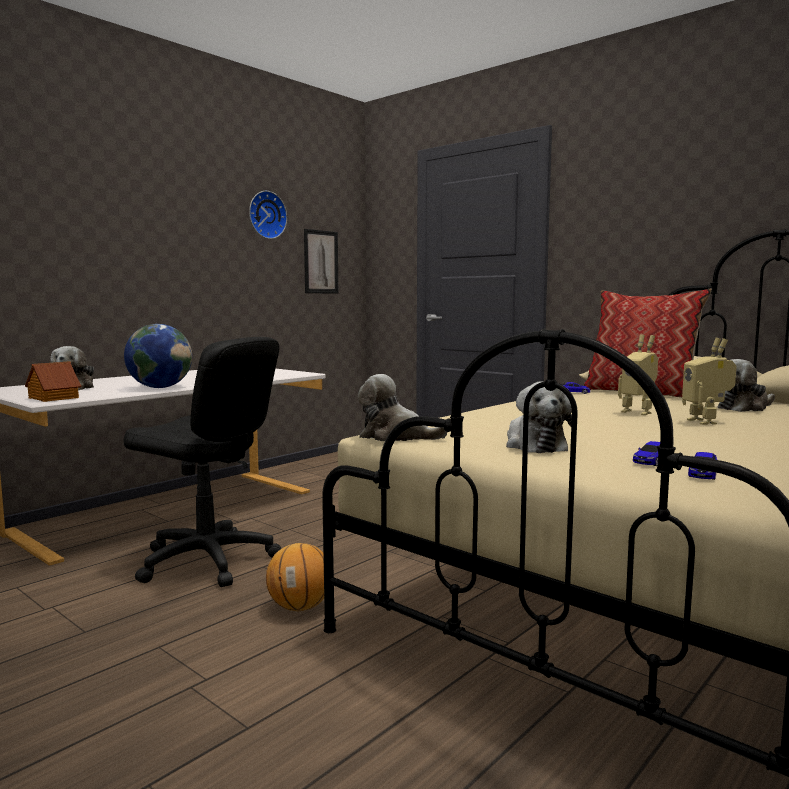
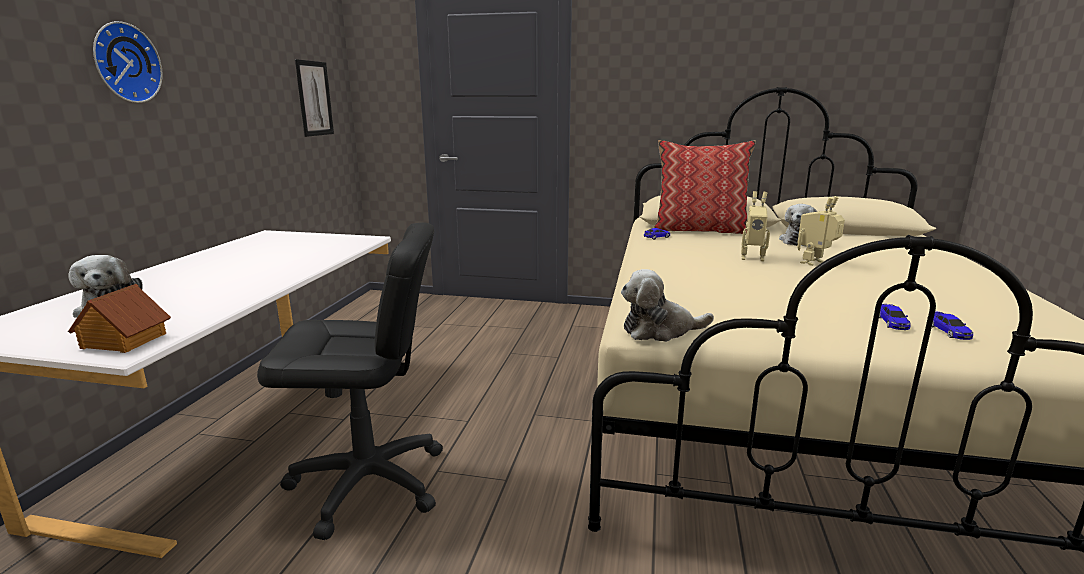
camera: 30 degrees left, 10 degrees up
globe [124,324,192,388] -> none
wall clock [249,191,287,239] -> wall clock moved to [93,21,163,103]
basketball [266,543,324,611] -> none
plush toy [506,381,572,453] -> none
toy robot [682,338,737,425] -> toy robot turned 90 degrees clockwise [797,196,845,266]

